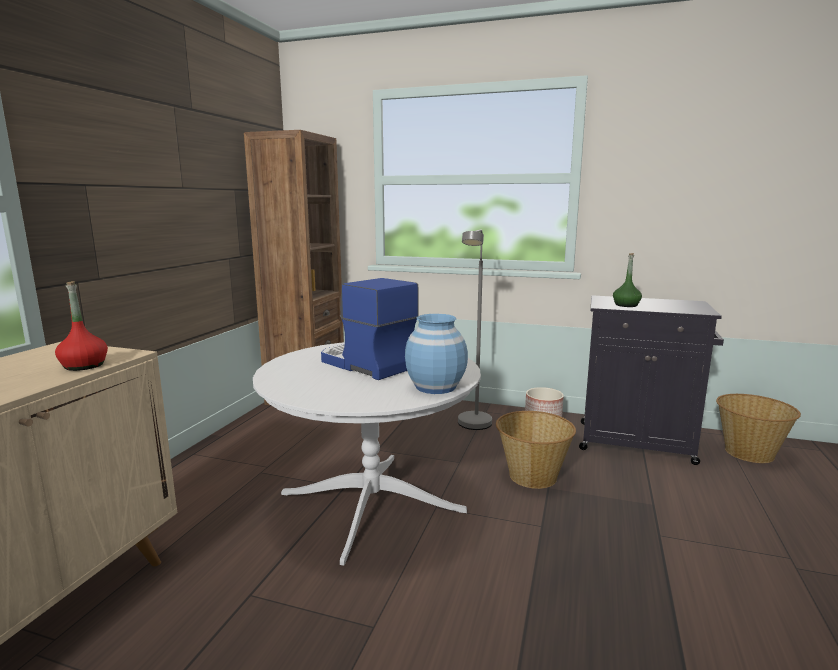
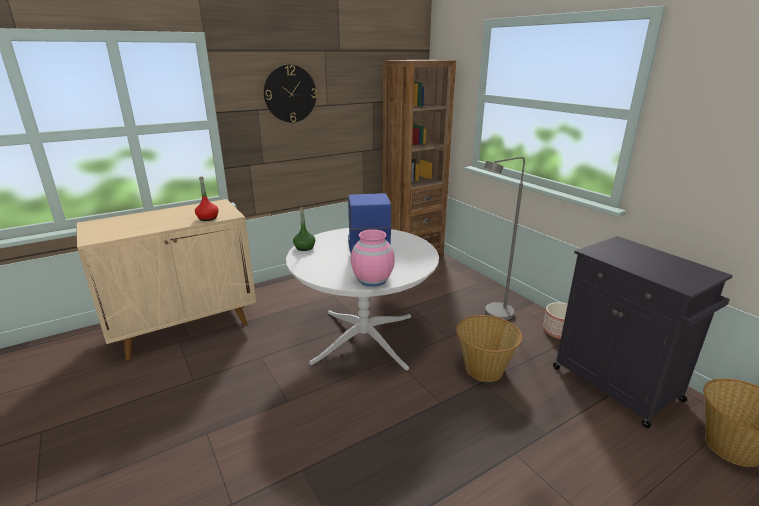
camera: 40 degrees right, 10 degrees up
blue vase [405,314,468,394] -> pink vase [351,229,395,287]
green bottle [613,253,642,307] -> green bottle moved to [293,207,315,251]
none -> wall clock [264,64,317,122]

